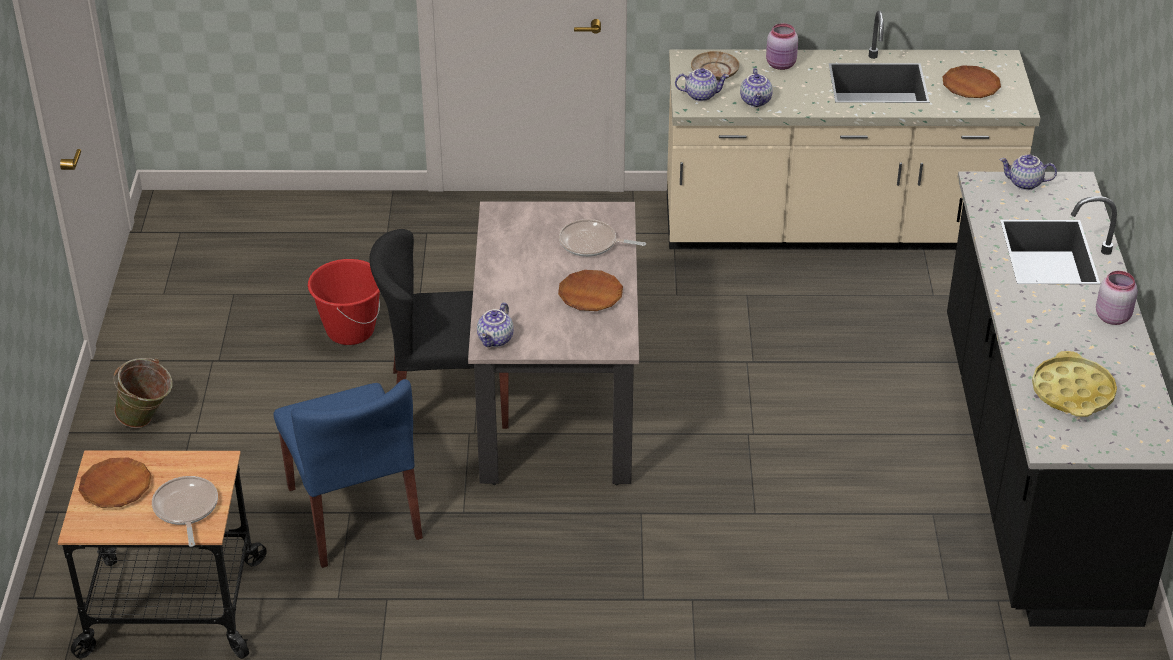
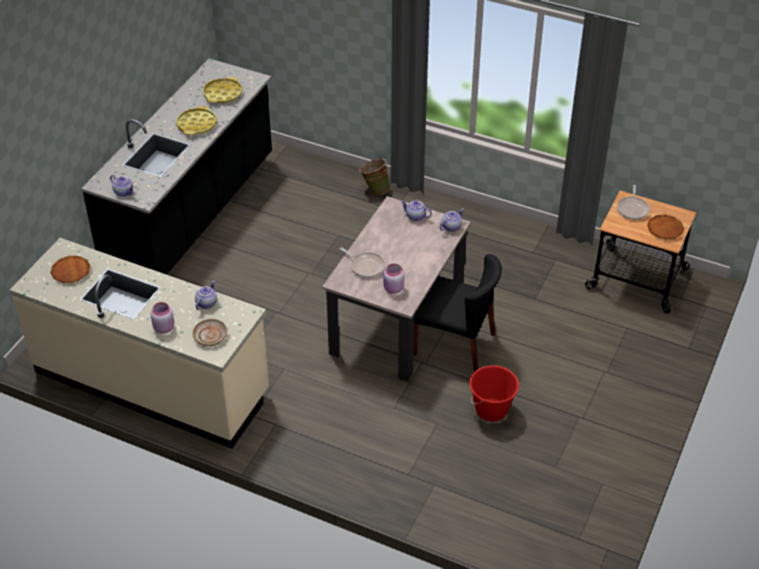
camera: 155 degrees left, 5 degrees up
green bucket [113,358,172,428] -> green bucket moved to [359,157,390,195]
blue chair [274,379,423,568] -> none
brown plate [558,270,623,311] -> none
teapot [675,68,729,101] -> teapot moved to [401,200,432,221]
pink jar [1096,271,1138,325] -> pink jar moved to [383,264,404,294]
none -> yellow tray [176,106,217,135]

